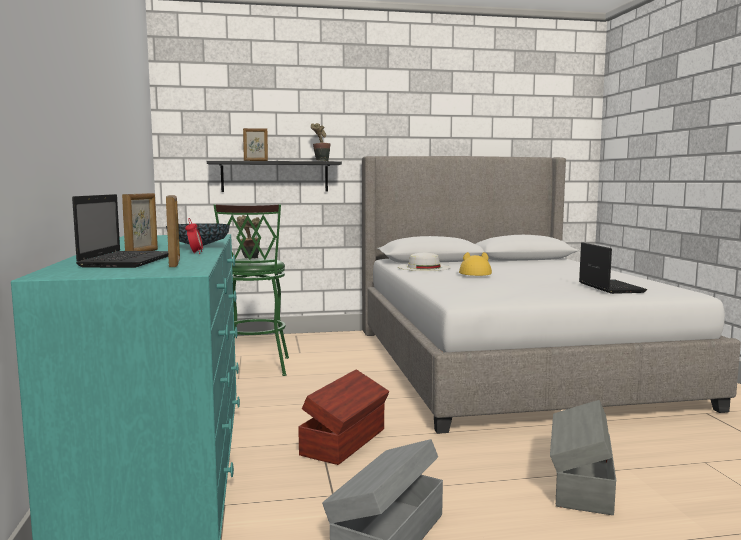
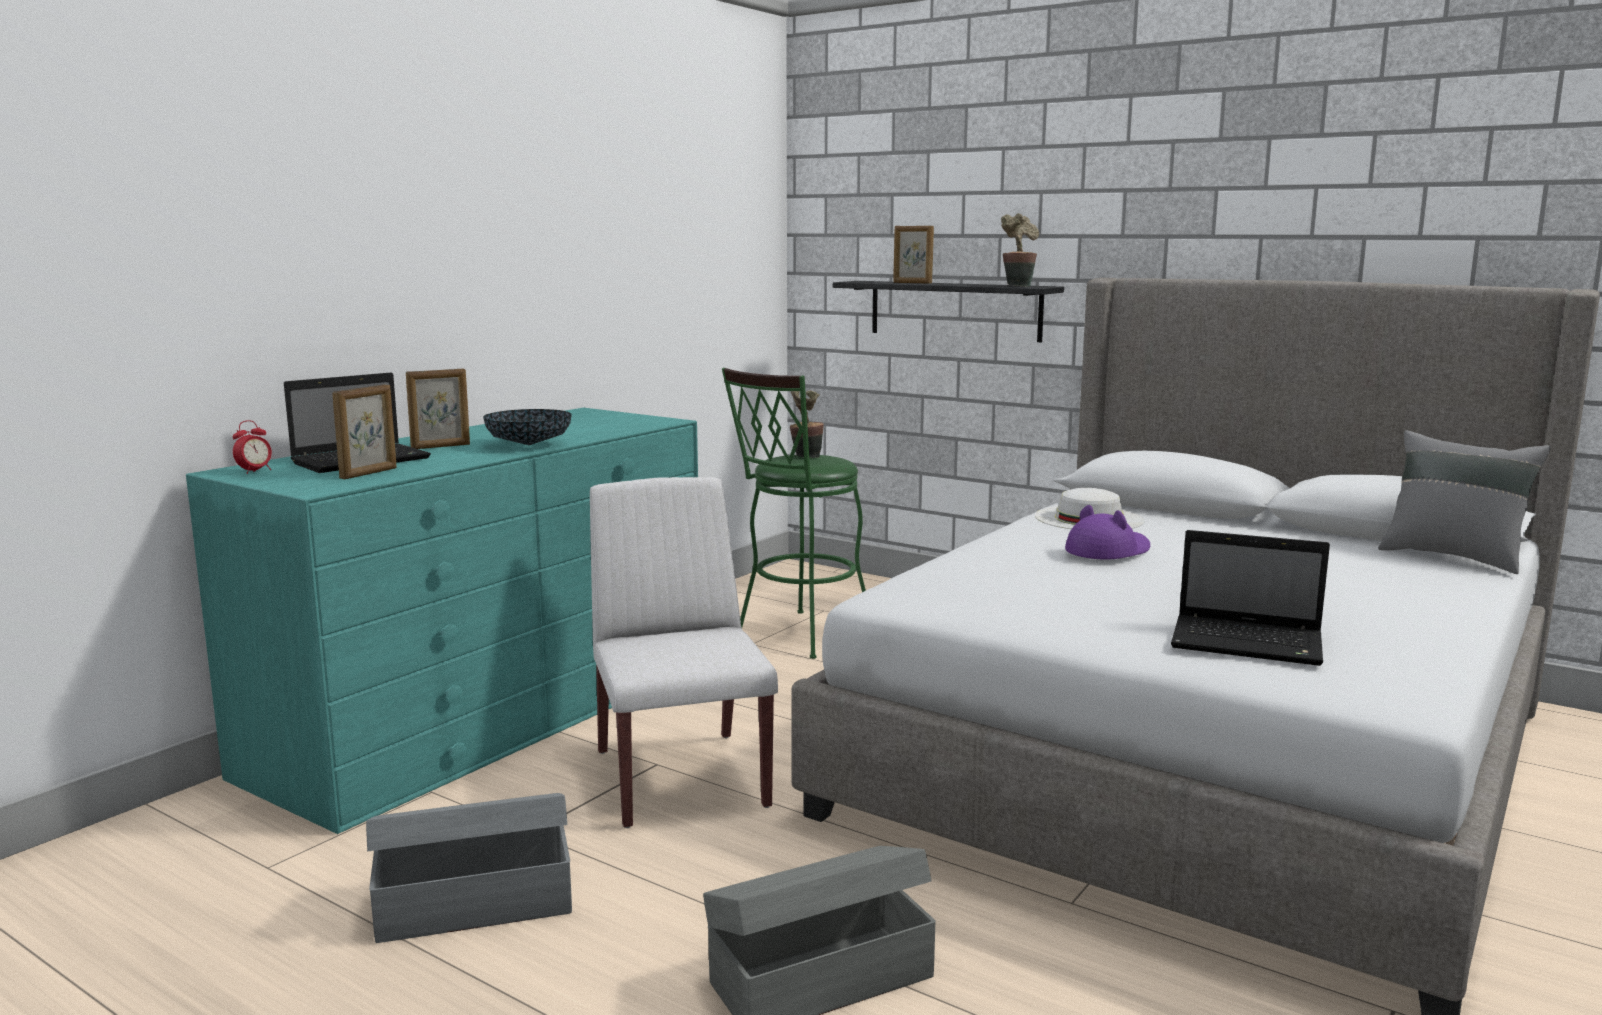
camera: 45 degrees right, 5 degrees up
alarm clock [185,218,203,254] -> alarm clock moved to [233,420,272,474]
brown storage box [298,369,390,465] -> white chair [590,477,778,828]
yellow hat [459,252,492,276] -> purple hat [1065,505,1150,559]
laptop [579,242,647,294] -> laptop turned 75 degrees clockwise [1171,530,1330,666]
none -> grey pillow [1378,430,1551,574]

